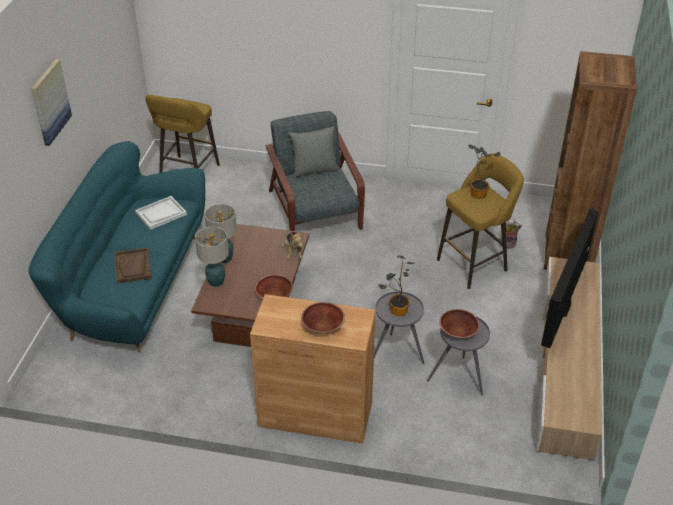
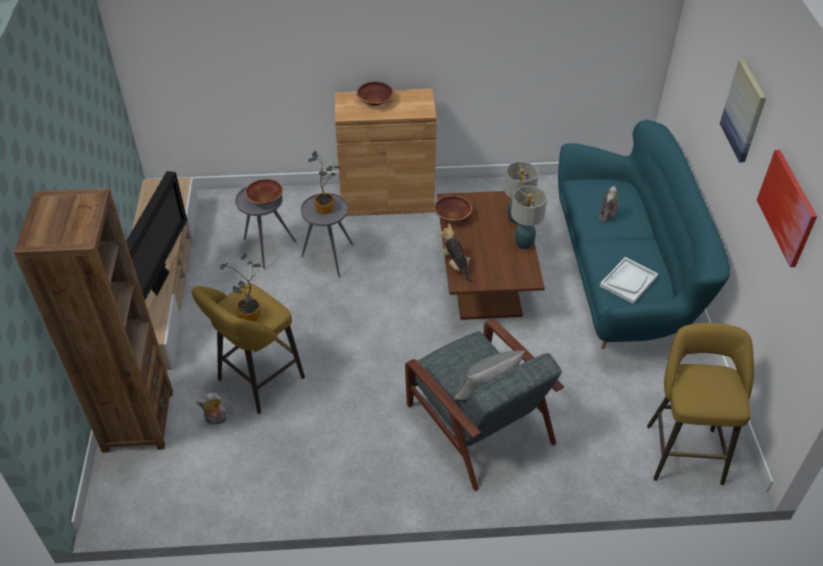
camera: 165 degrees right, 5 degrees up
brown tray [114,247,152,283] -> plush toy [599,186,619,223]
none -> picture [757,150,817,267]

